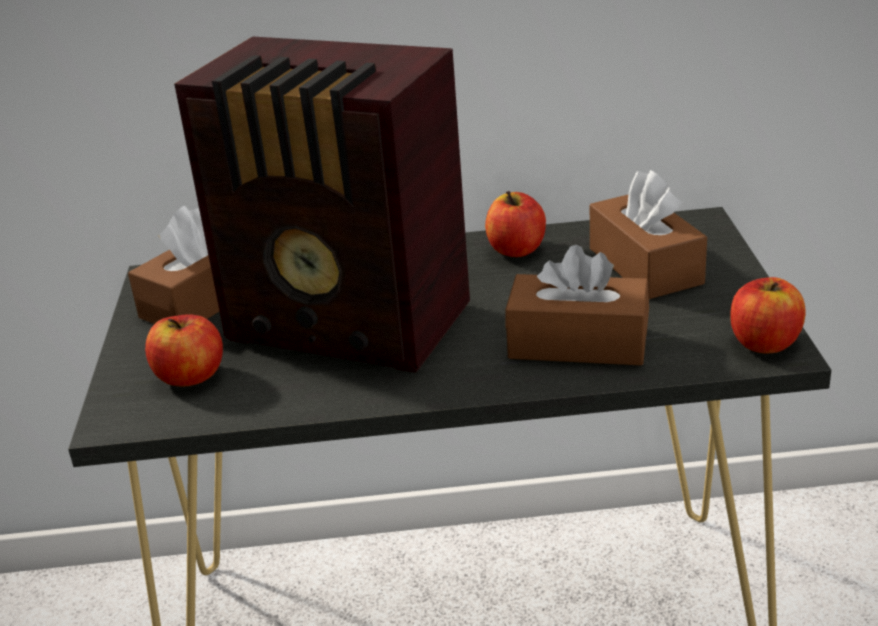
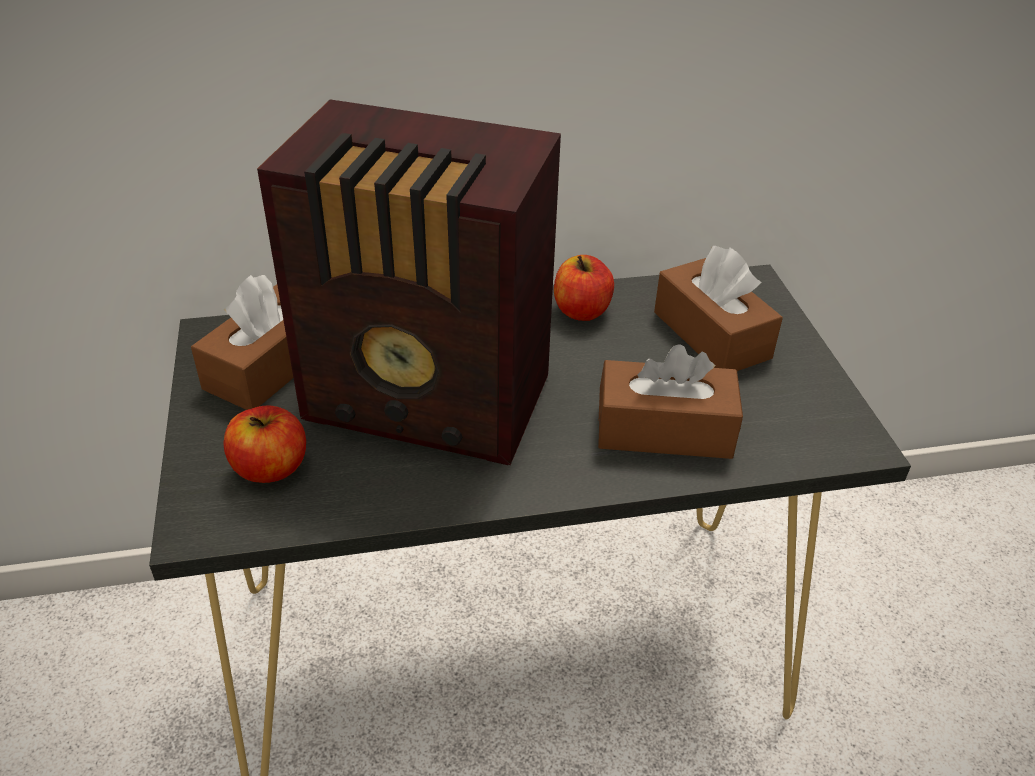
camera: 10 degrees left, 10 degrees up
apple [730,277,805,353] -> none

